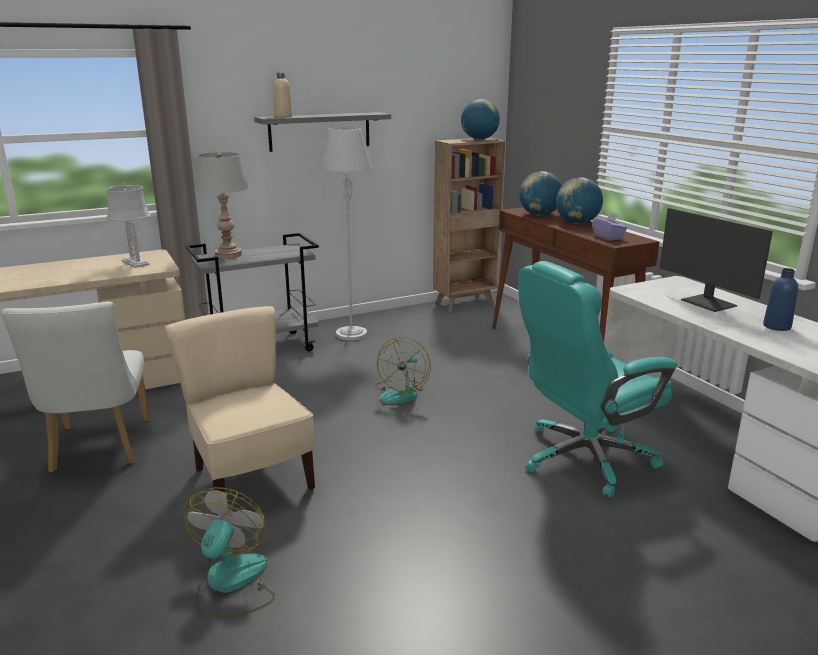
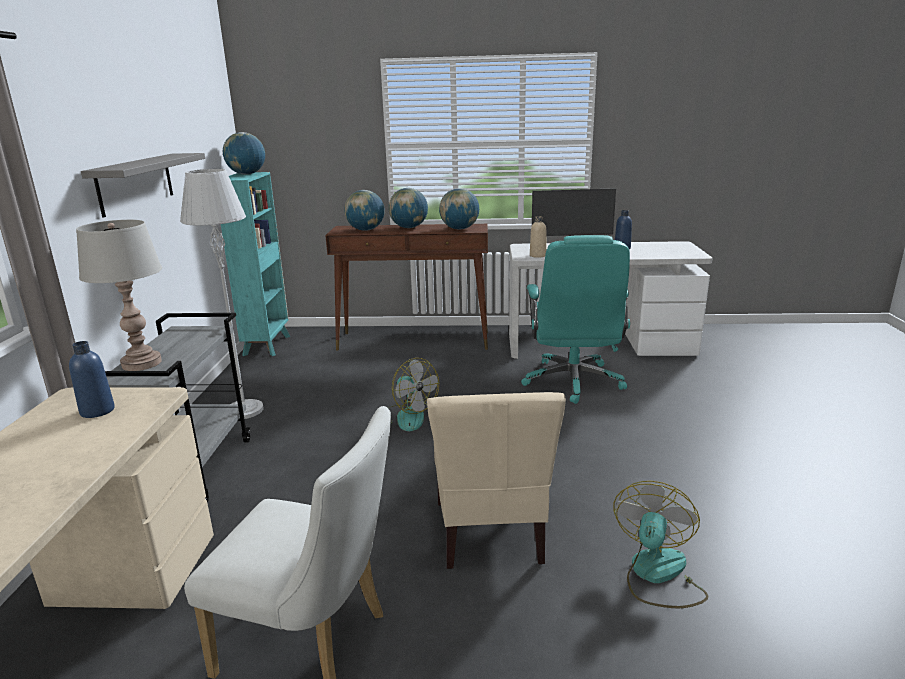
camera: 60 degrees left, 0 degrees up
grey table lamp [106,182,151,268] -> blue bottle [69,341,115,418]
beige chair [165,306,315,516] -> beige chair turned 90 degrees counterclockwise [427,392,566,569]
fan [183,487,275,617] -> fan turned 75 degrees clockwise [613,481,708,608]
beige bottle [273,73,292,117] -> beige bottle moved to [530,216,547,258]
brown bookcase [433,138,505,312] -> turquoise bookcase [221,172,290,356]
purple tissue box [592,212,627,241] -> globe [439,188,479,229]

